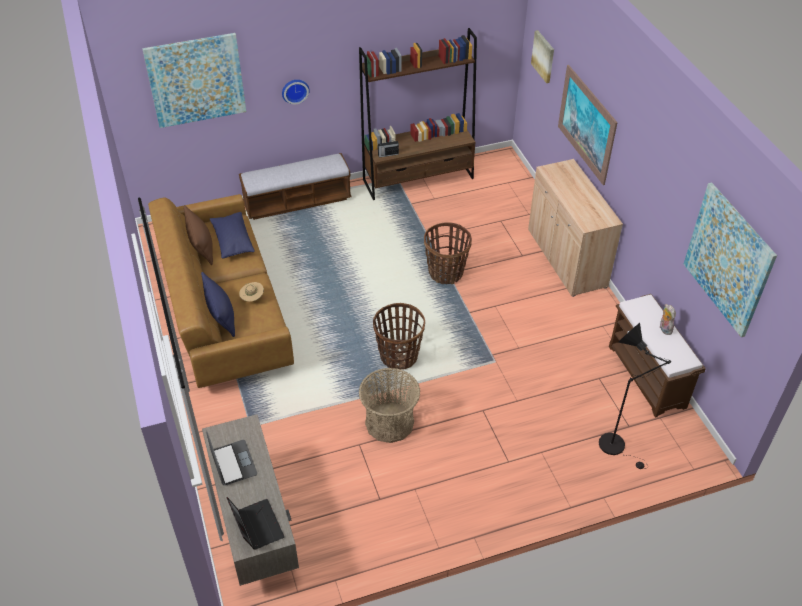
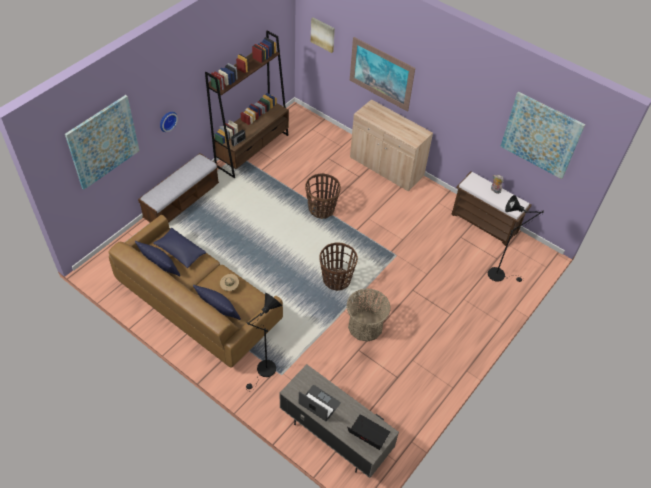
camera: 35 degrees left, 5 degrees up
brown pillow [184,205,213,265] -> blue pillow [135,241,180,277]
none -> black floor lamp [246,293,282,392]

